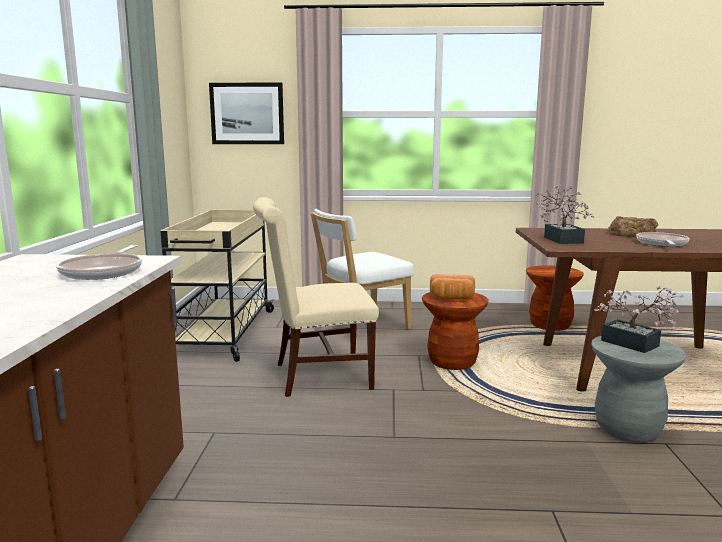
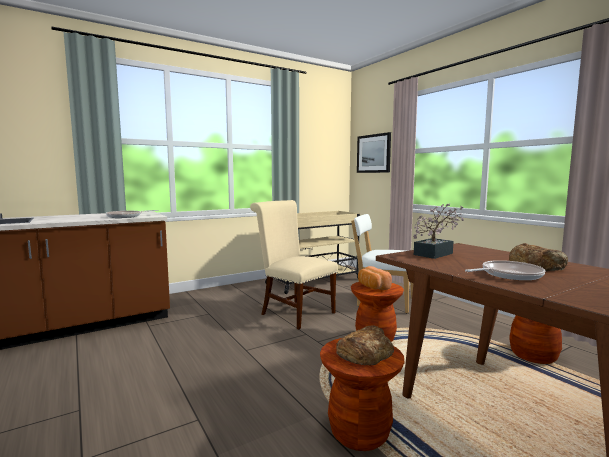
camera: 55 degrees right, 5 degrees down
grey stool [591,336,687,443] -> brown stool [320,338,405,451]
potted plant [594,286,684,353] -> bread [336,326,394,365]

